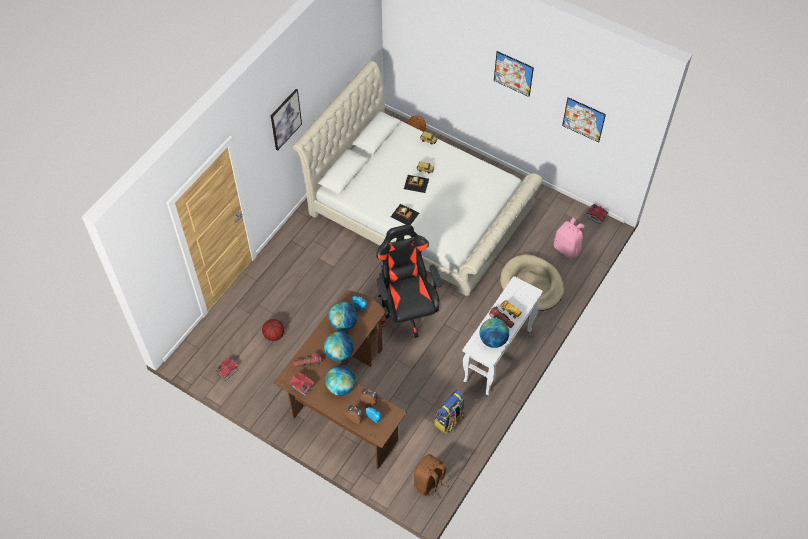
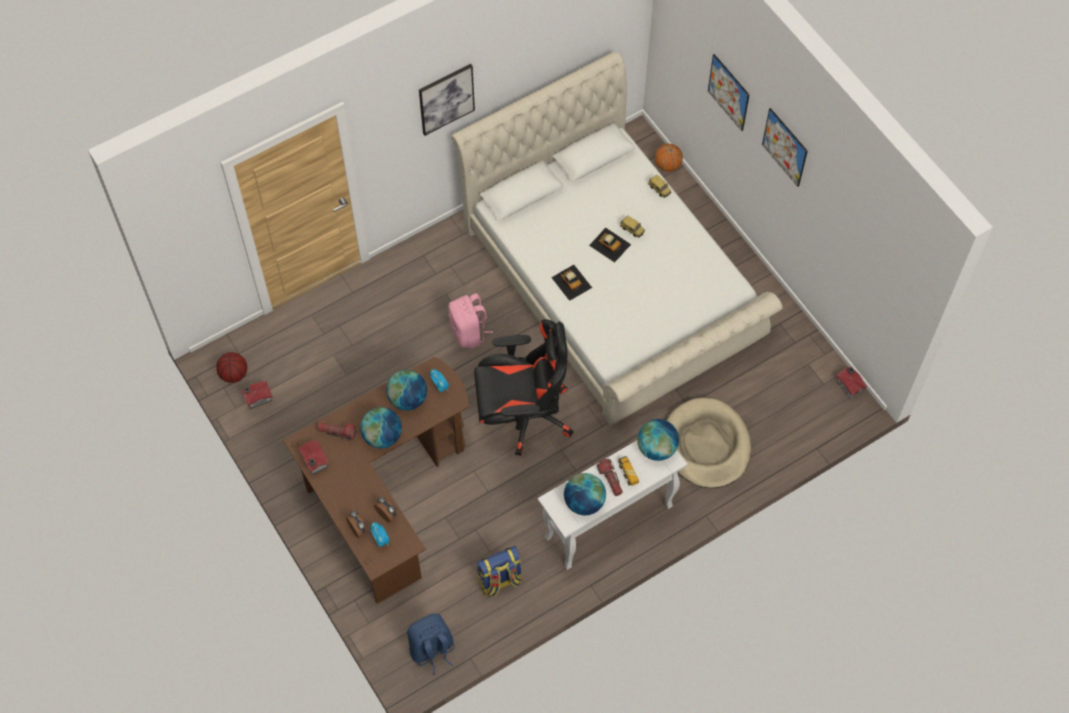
camera: 25 degrees right, 5 degrees up
basketball [262,319,284,341] -> basketball moved to [216,352,247,383]
globe [325,365,355,396] -> globe moved to [637,419,679,461]
black office chair [376,225,442,338] -> black office chair turned 75 degrees clockwise [474,319,573,456]
brown backpack [414,454,449,498] -> blue backpack [407,614,454,675]
pink backpack [554,218,585,259] -> pink backpack moved to [449,293,493,349]
picture [562,97,606,142] -> picture moved to [708,54,749,131]

